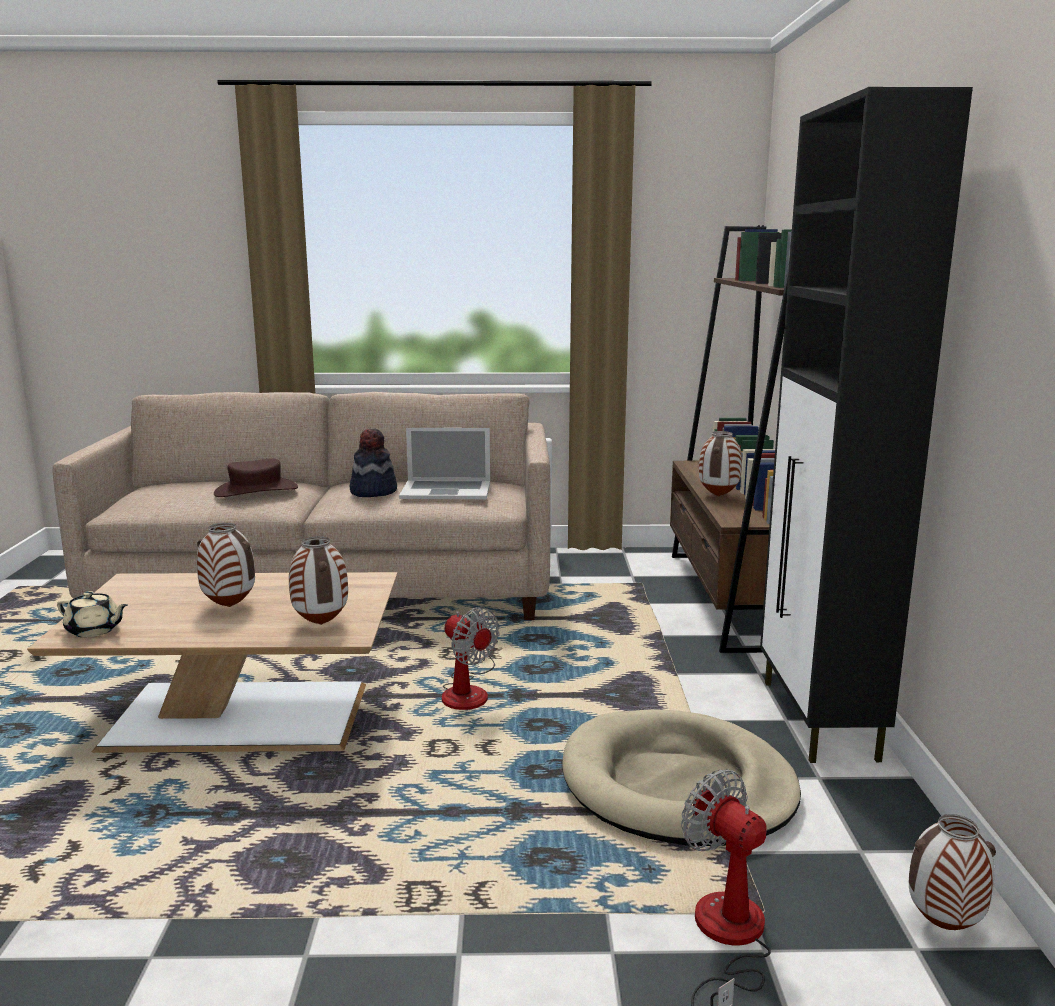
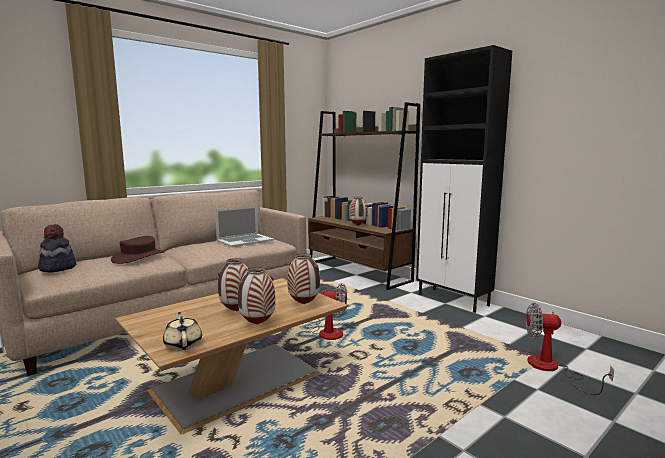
camera: 40 degrees left, 5 degrees down
beige teapot [57,591,128,637] -> beige teapot turned 90 degrees counterclockwise [163,312,202,350]
hat [350,429,397,497] -> hat moved to [38,224,77,273]
beige dog bed [562,709,801,846] -> none
vase [909,814,996,930] -> vase moved to [238,267,276,325]

